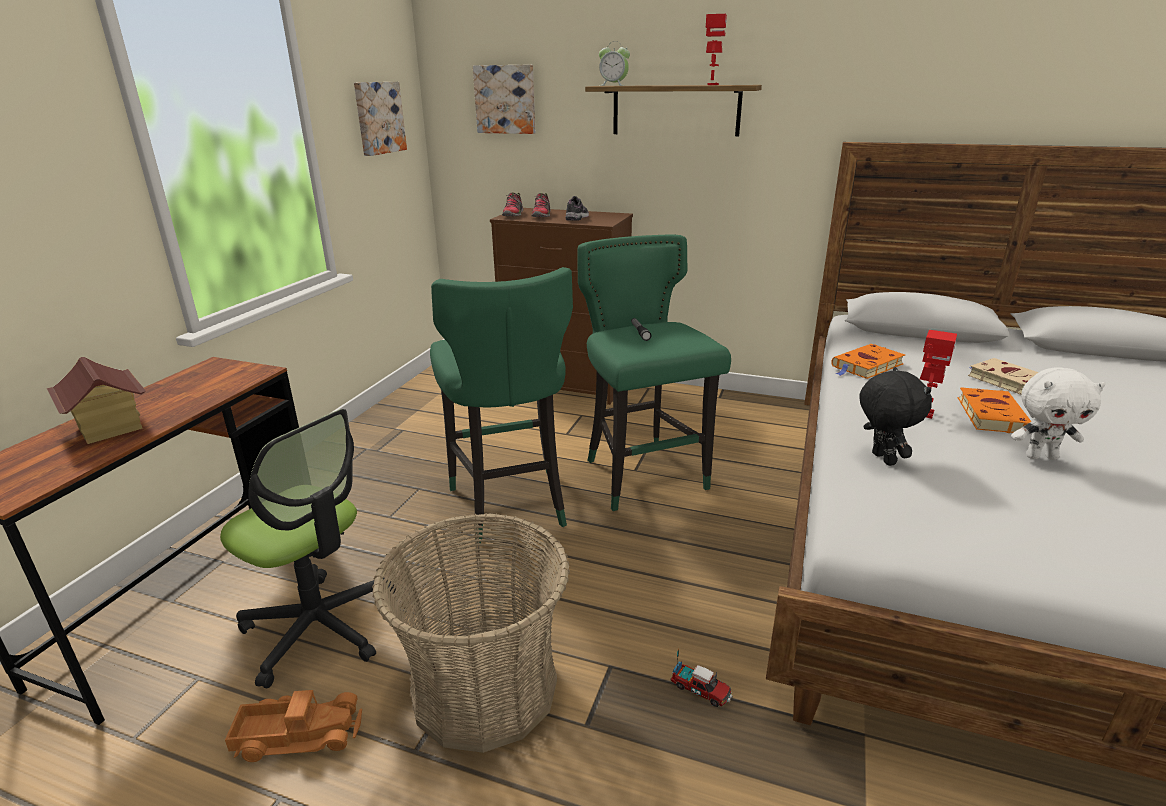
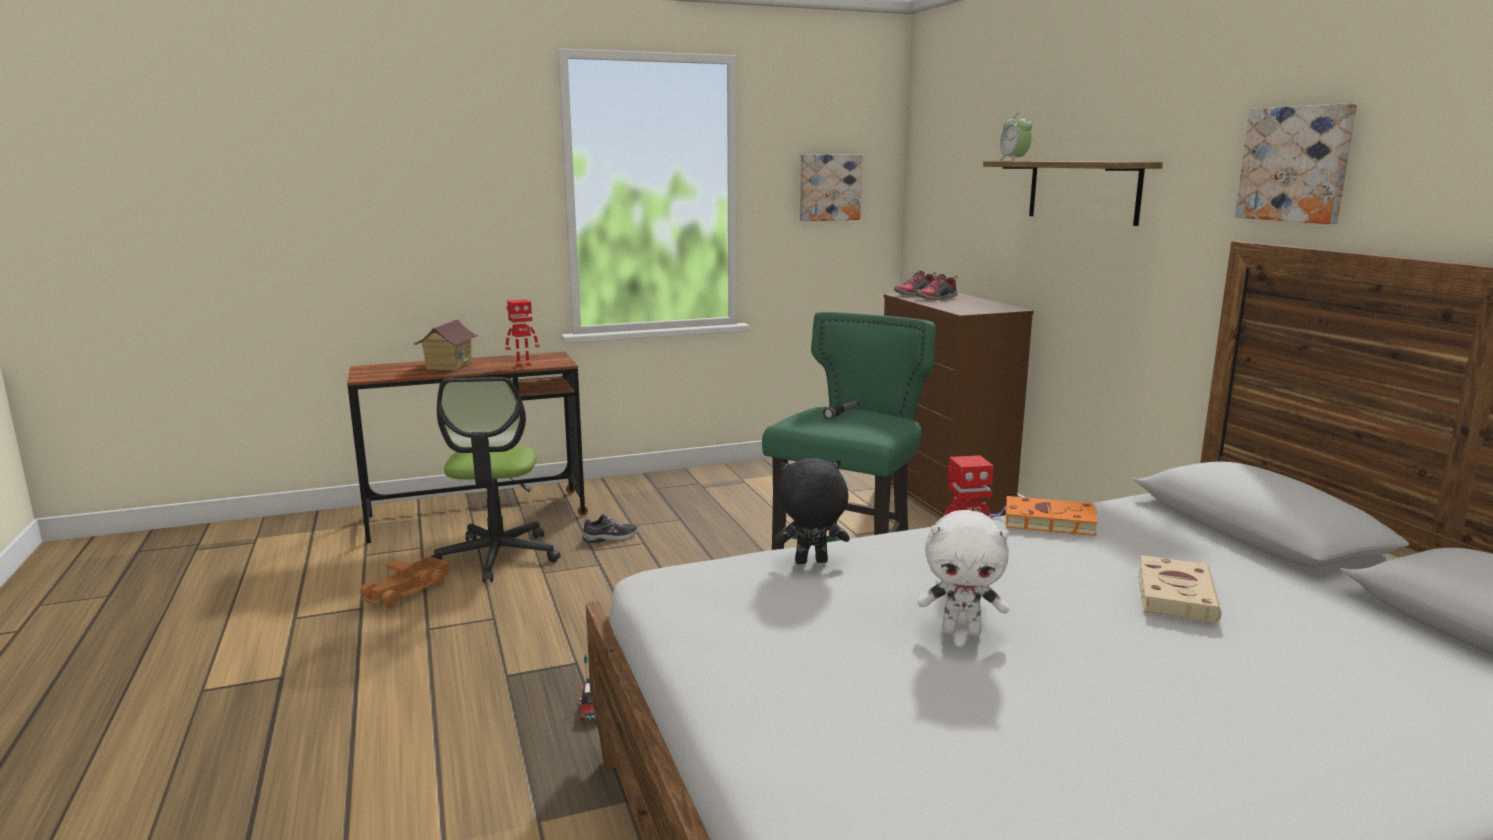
camera: 50 degrees right, 10 degrees down
toy truck [225,690,362,762] -> toy truck turned 75 degrees clockwise [360,556,449,608]
basket [372,513,570,753] -> none
green stool [430,267,573,543] -> none
picture [473,65,535,134] -> picture moved to [1235,103,1357,224]
shoe [565,196,589,221] -> shoe moved to [582,514,638,543]
toy robot [706,14,727,85] -> toy robot moved to [505,299,540,367]
black plush toy [859,367,932,466] -> black plush toy turned 135 degrees counterclockwise [774,458,850,564]
orange book [958,387,1032,433] -> none
white plush toy [1011,368,1106,460] -> white plush toy turned 45 degrees counterclockwise [918,510,1009,636]

